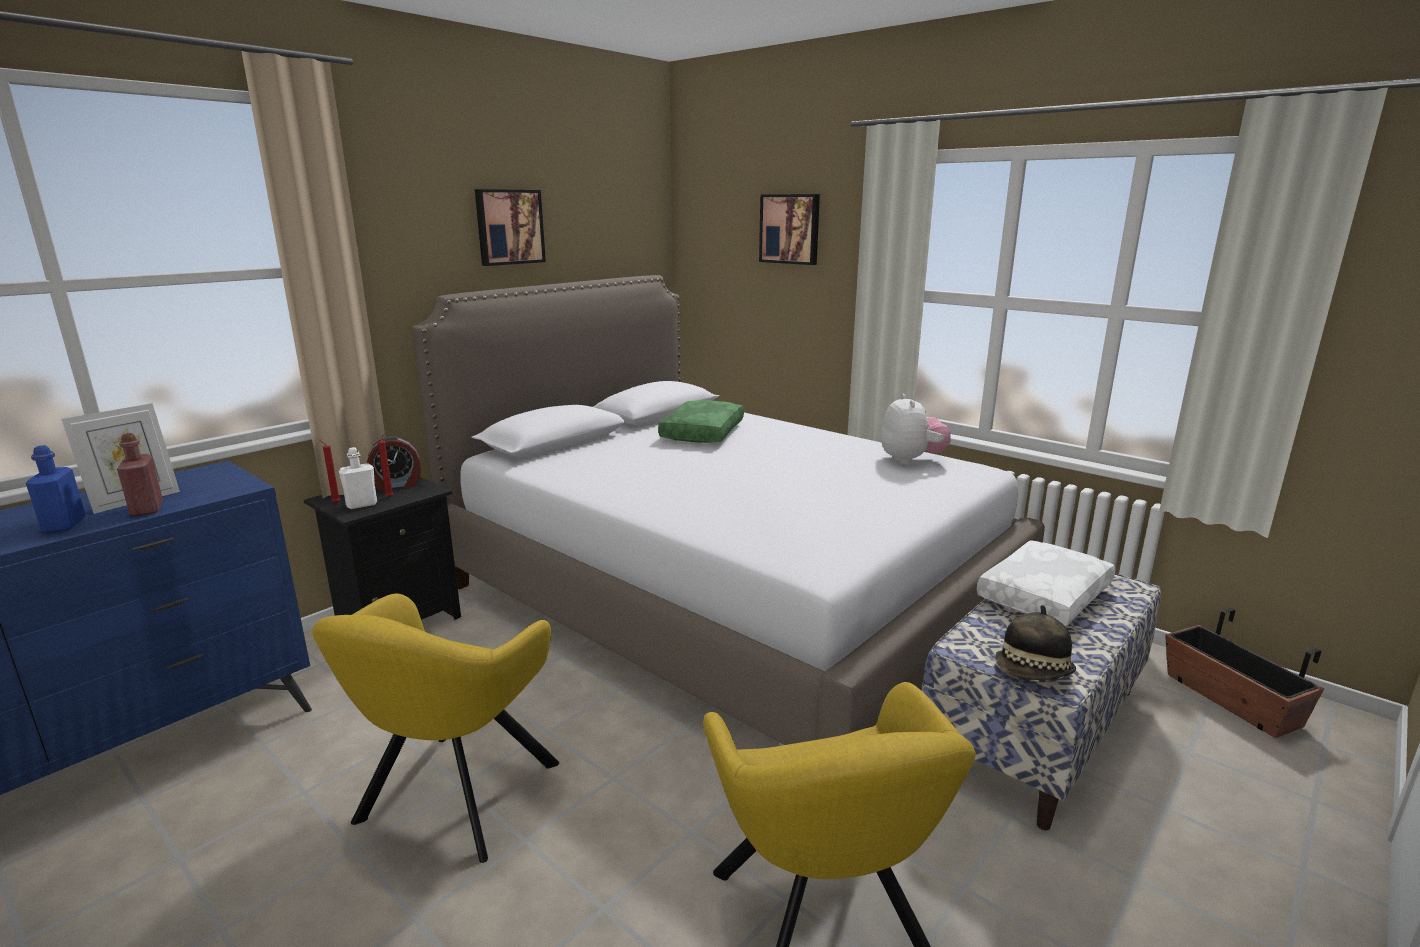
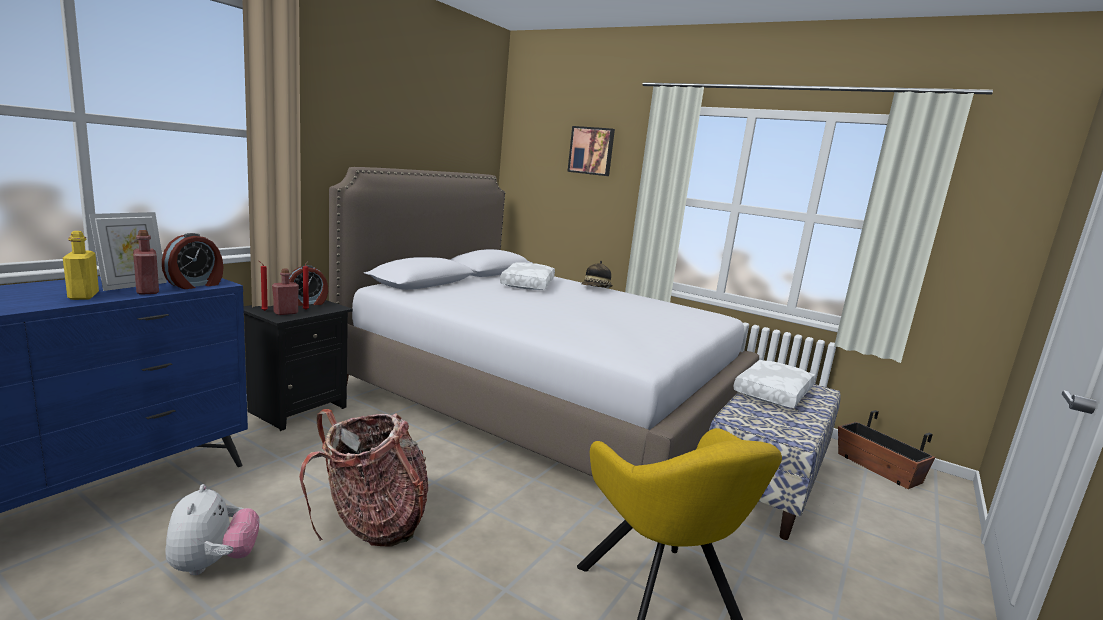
camera: 10 degrees left, 5 degrees down
blue bottle [26,445,86,533] -> yellow bottle [63,231,99,300]
yellow armchair [312,594,559,863] -> backpack [299,409,428,547]
white bottle [338,447,377,509] -> red bottle [272,268,299,315]
picture [475,189,546,266] -> none
green pillow [658,400,744,443] -> white pillow [500,262,555,290]
plush toy [881,394,951,465] -> plush toy moved to [165,484,259,575]
hat [995,605,1076,682] -> hat moved to [582,261,613,288]
none -> alarm clock [162,233,224,289]

